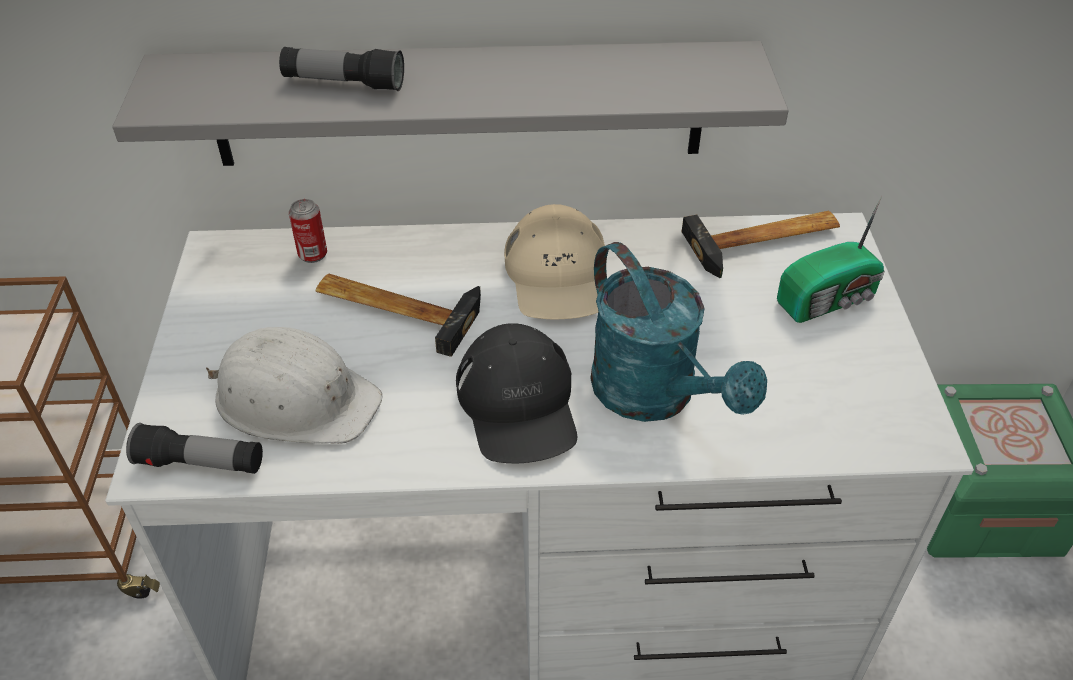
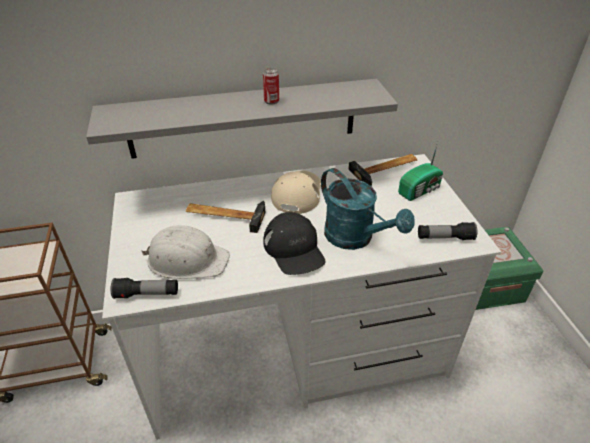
camera: 10 degrees left, 5 degrees down
flashlight [279,47,404,91] -> flashlight moved to [418,222,477,240]
can [289,199,327,263] -> can moved to [263,68,279,104]
beige cap [504,204,605,319] -> beige cap turned 150 degrees counterclockwise [271,171,321,214]

